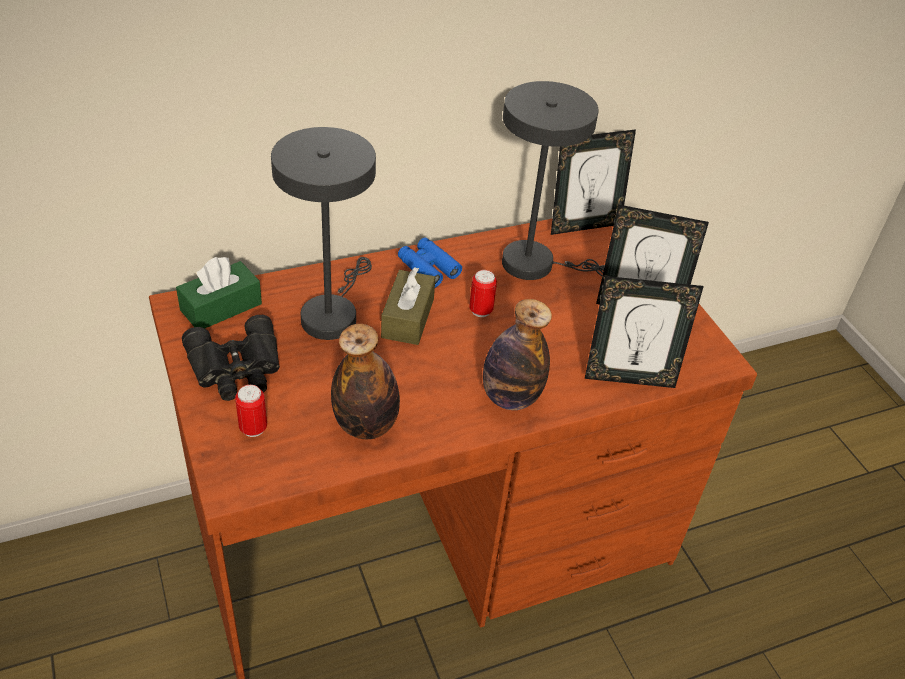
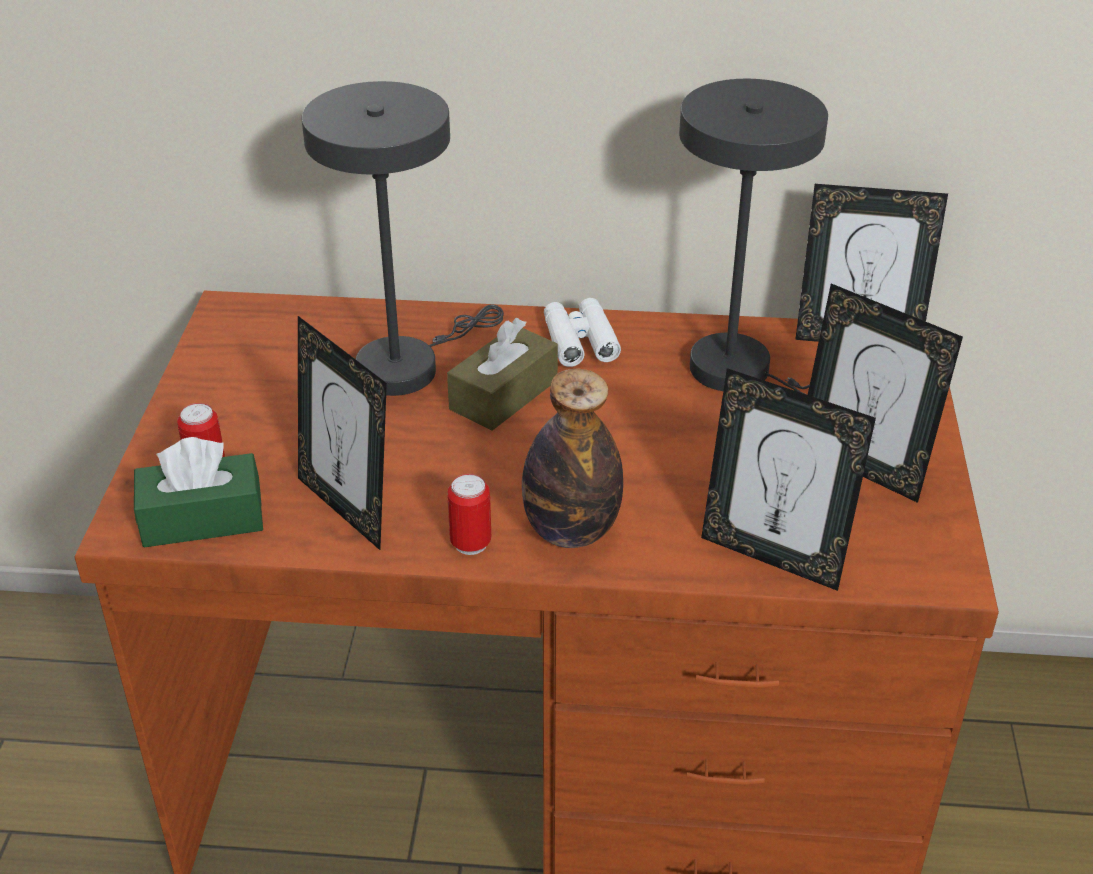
camera: 30 degrees right, 5 degrees down
green tissue box [176,257,262,328] -> green tissue box moved to [134,437,263,547]
black binoculars [182,315,280,401] -> none
bottle [331,324,400,439] -> picture frame [298,316,387,550]
blue binoculars [398,238,462,288] -> white binoculars [544,298,621,367]
can [469,270,497,317] -> can moved to [447,474,491,555]

